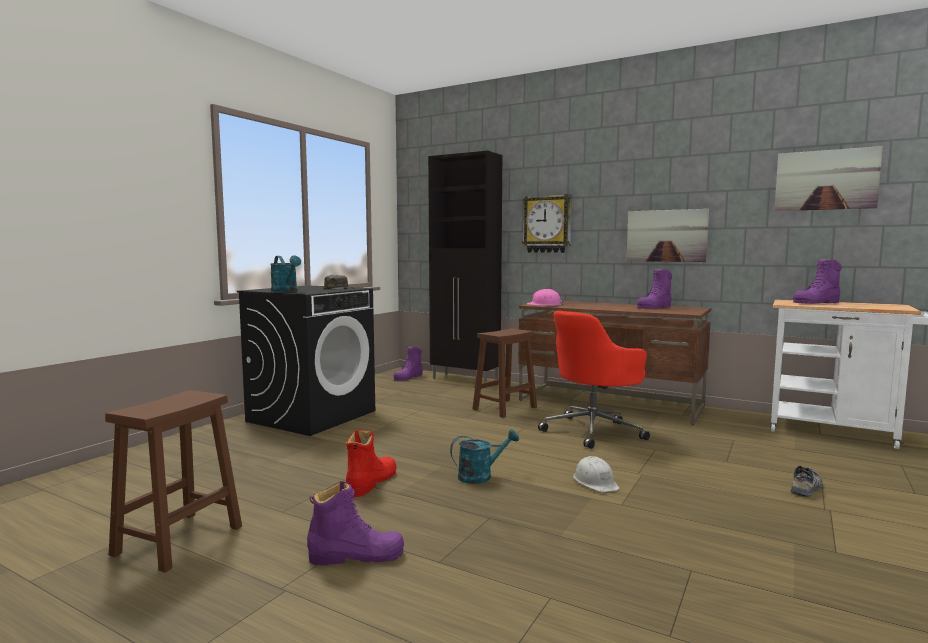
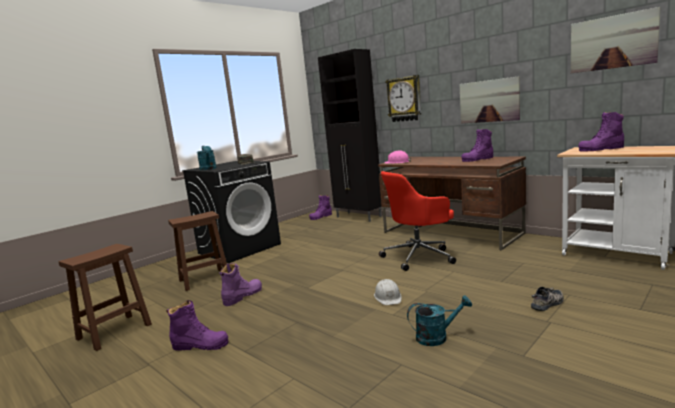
camera: 15 degrees right, 5 degrees up
red boot [346,430,397,497] -> purple boot [219,263,262,306]
turquoise watering can [450,429,519,484] -> turquoise watering can moved to [407,295,472,346]
brown stool [473,328,537,418] -> brown stool moved to [168,211,227,291]

